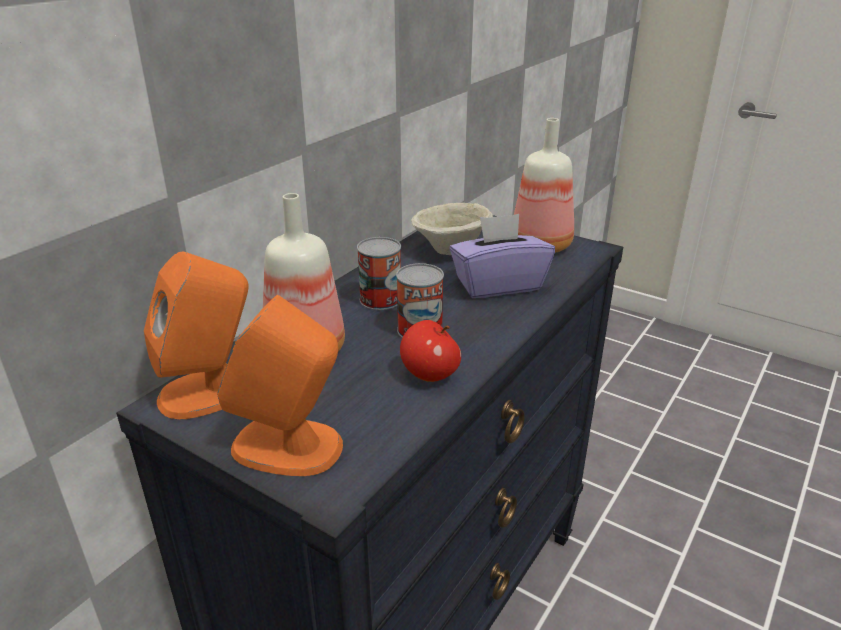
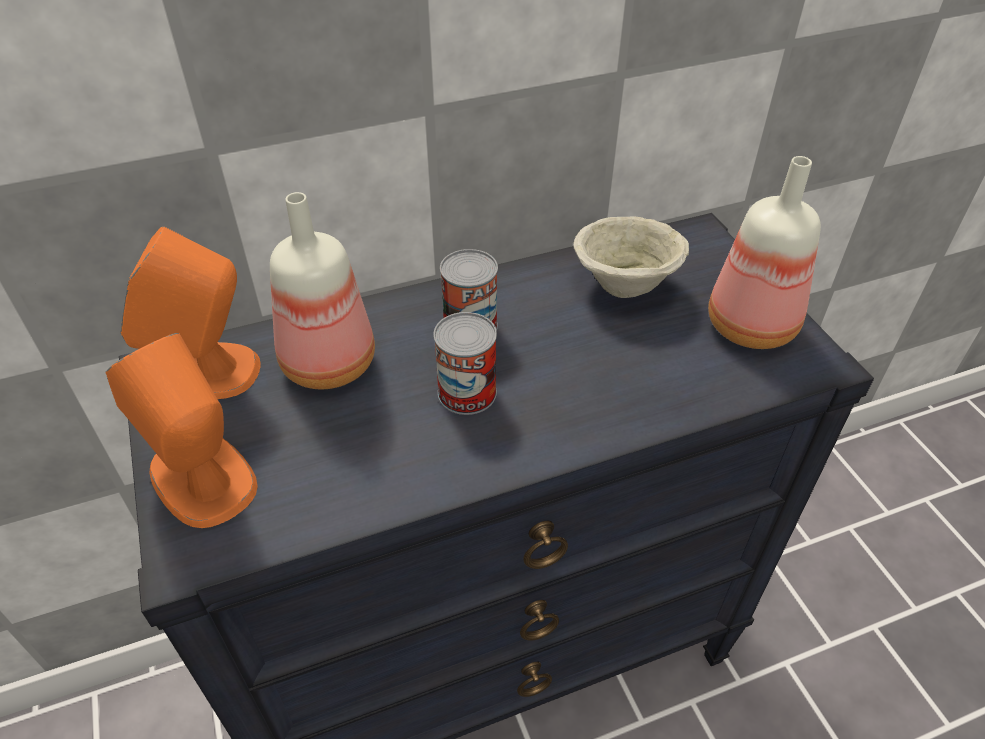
camera: 35 degrees right, 15 degrees up
apple [400,320,461,382] -> none
purple tissue box [449,214,555,298] -> none

